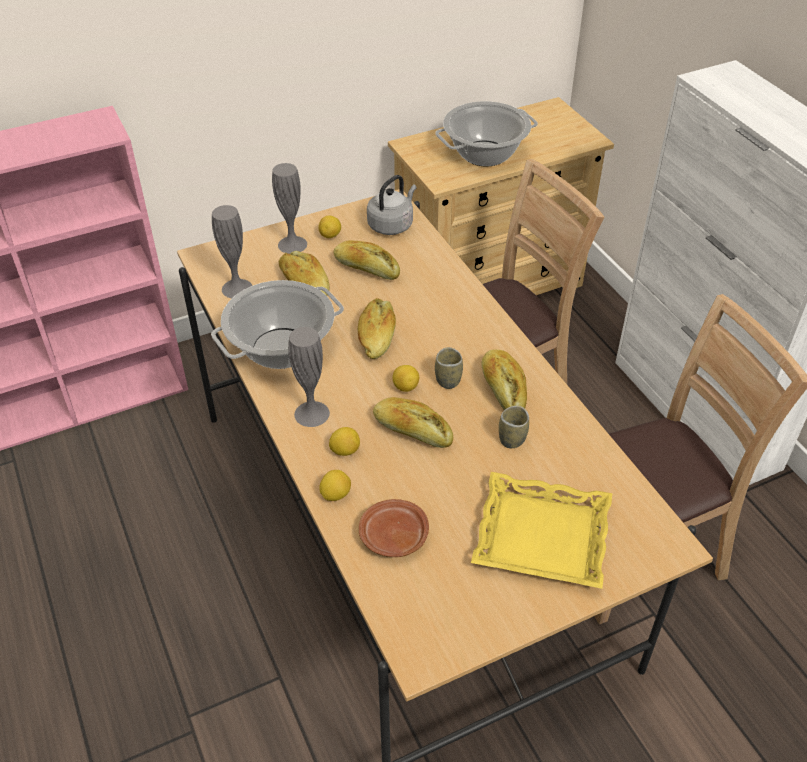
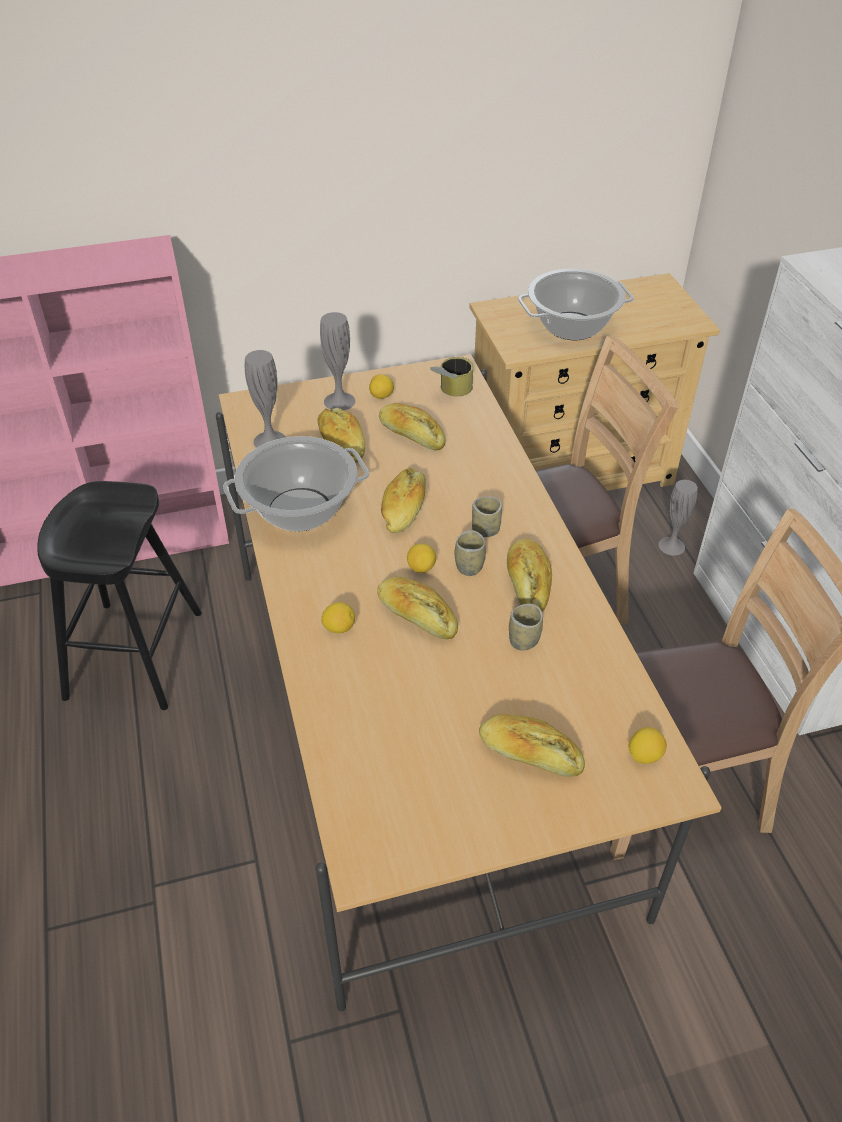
camera: 10 degrees right, 0 degrees up
grey vase [288,327,330,427] -> grey vase moved to [658,480,698,556]
lemon [320,470,351,501] -> lemon moved to [628,727,667,764]
brown plate [359,499,429,557] -> none
grey kettle [367,175,417,235] -> can [430,357,474,397]
yellow tray [471,472,612,589] -> bread [479,714,585,777]
none -> black stool [37,481,202,710]
none -> cup [472,496,502,537]

